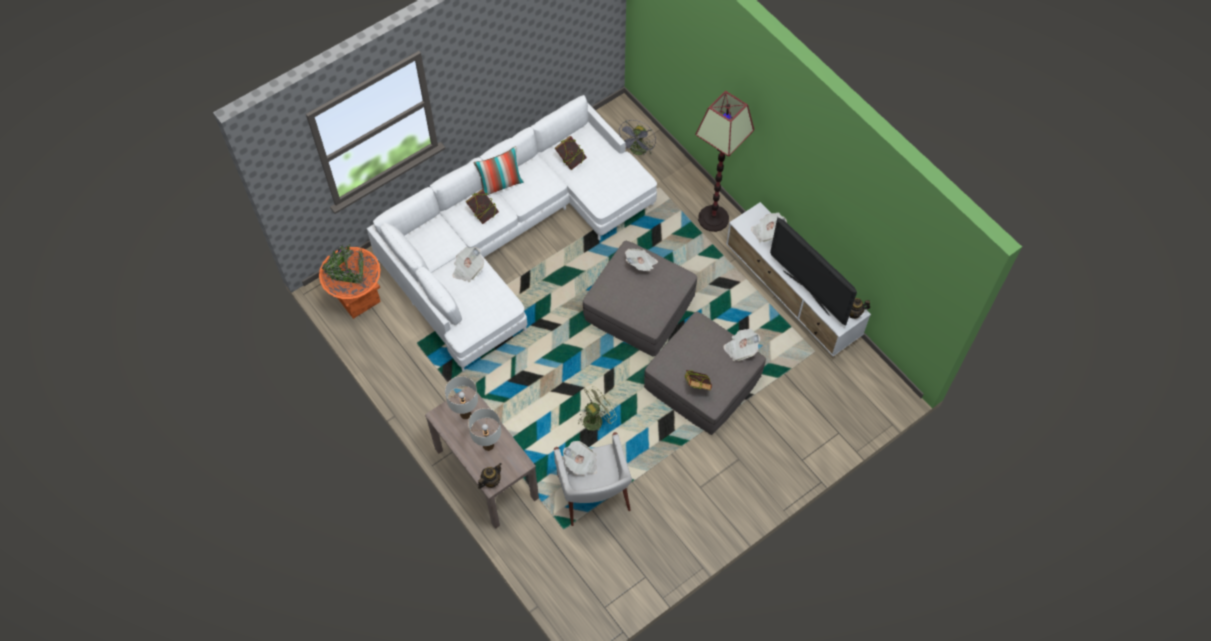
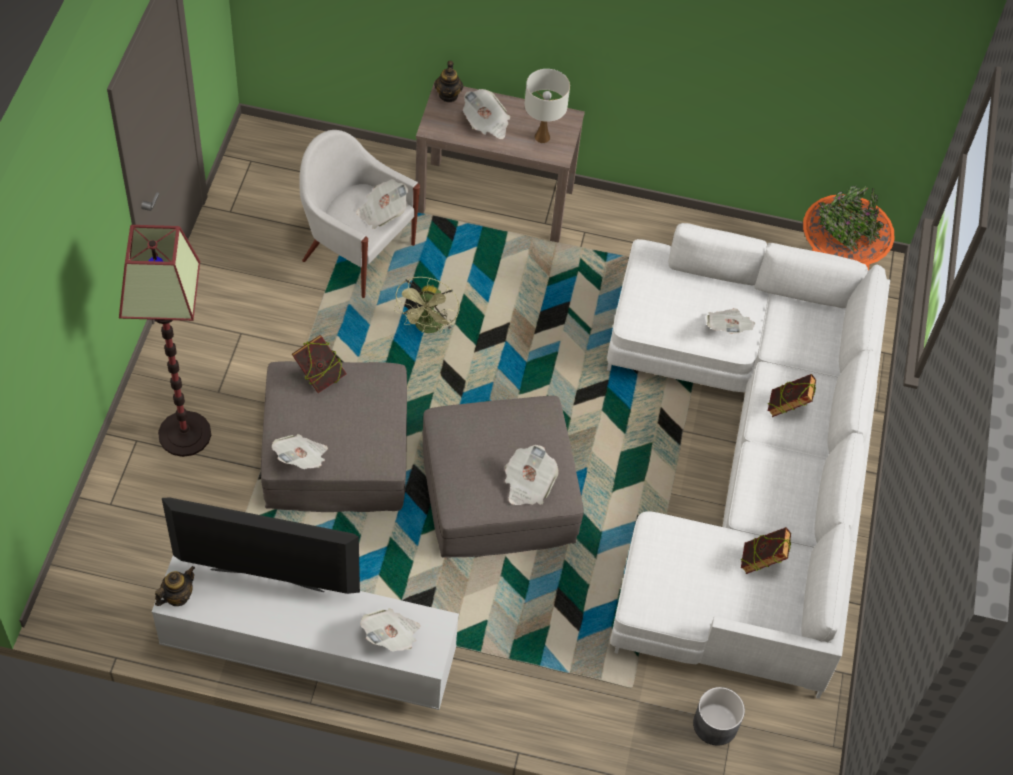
camera: 135 degrees right, 5 degrees down
white table lamp [468,408,501,451] -> newspaper [463,89,510,139]
pillow [474,146,524,195] -> none
grey fan [618,120,656,155] -> grey planter [693,687,745,746]
floor lamp [695,91,754,232] -> floor lamp moved to [119,225,211,457]

